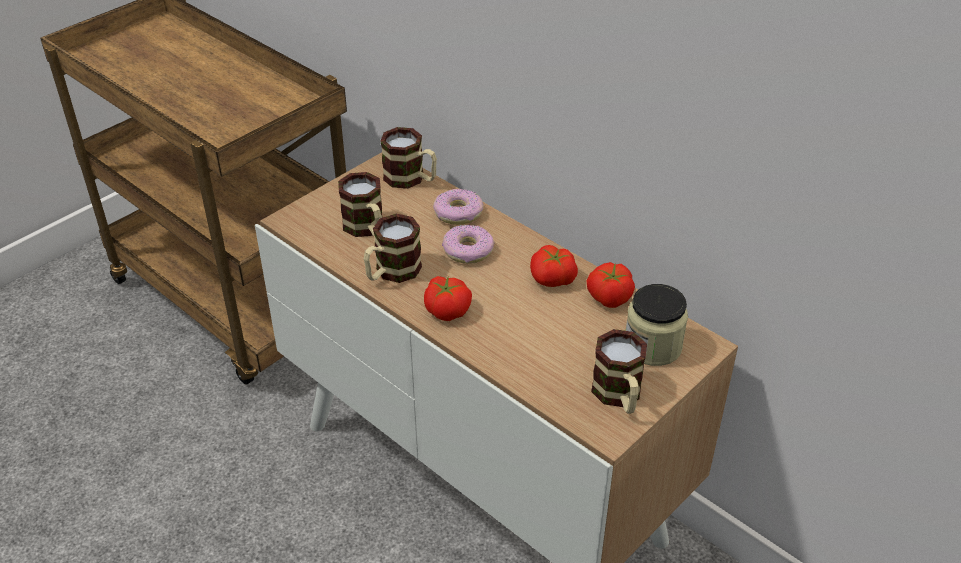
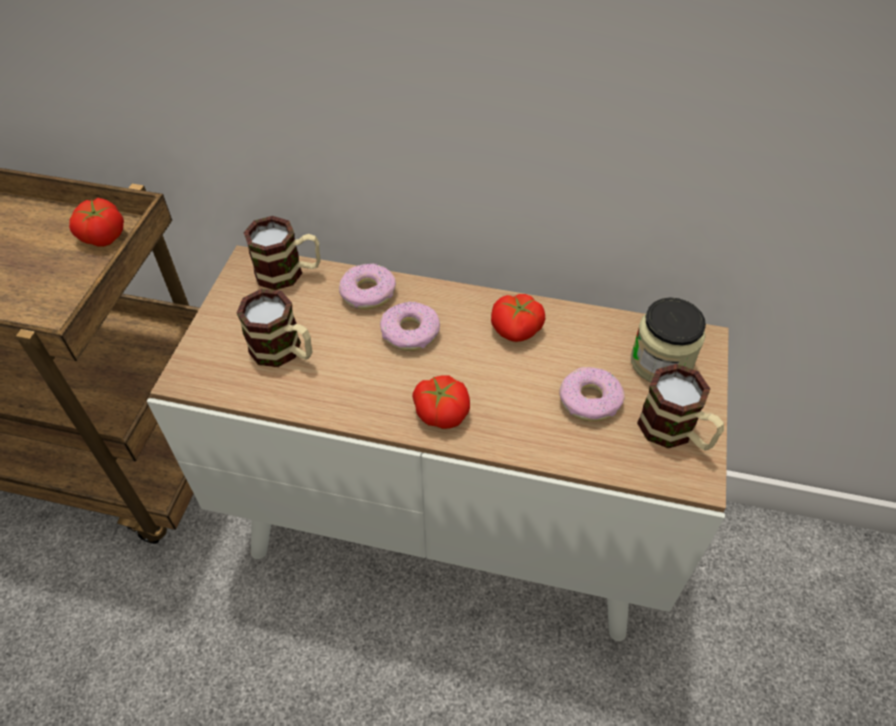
camera: 30 degrees left, 10 degrees up
mug [364,214,422,283] -> none
tomato [587,262,635,308] -> tomato moved to [69,198,124,247]
none -> donut [559,367,625,421]

